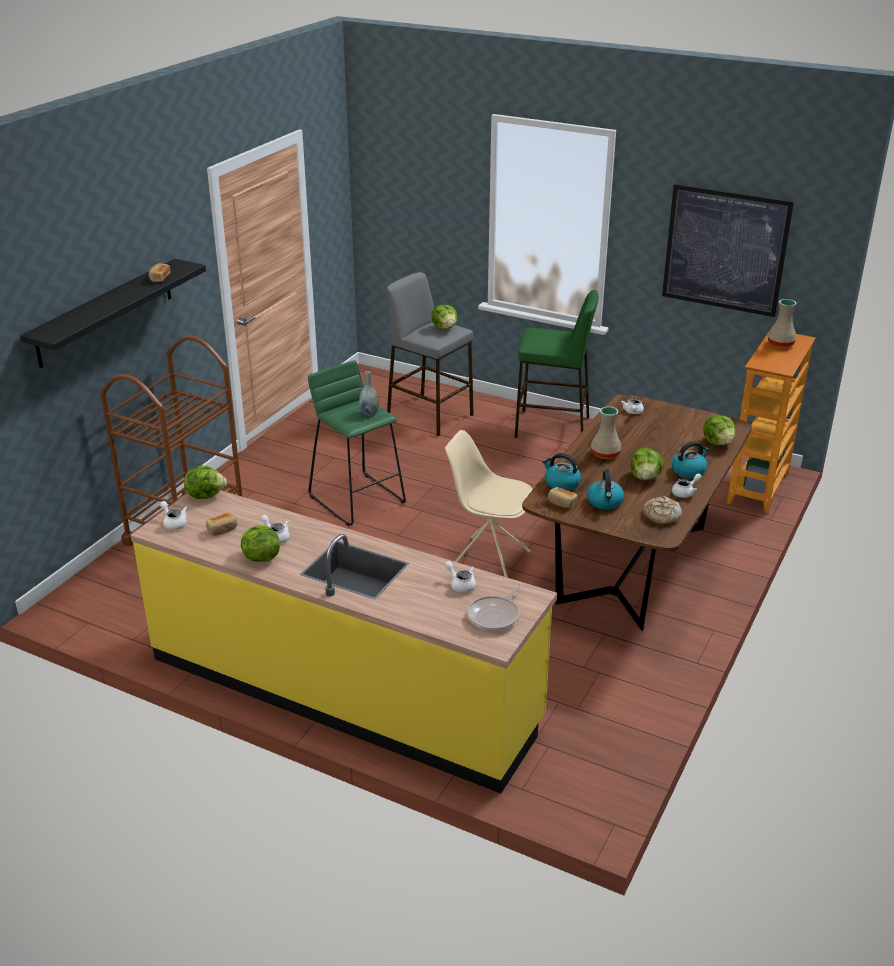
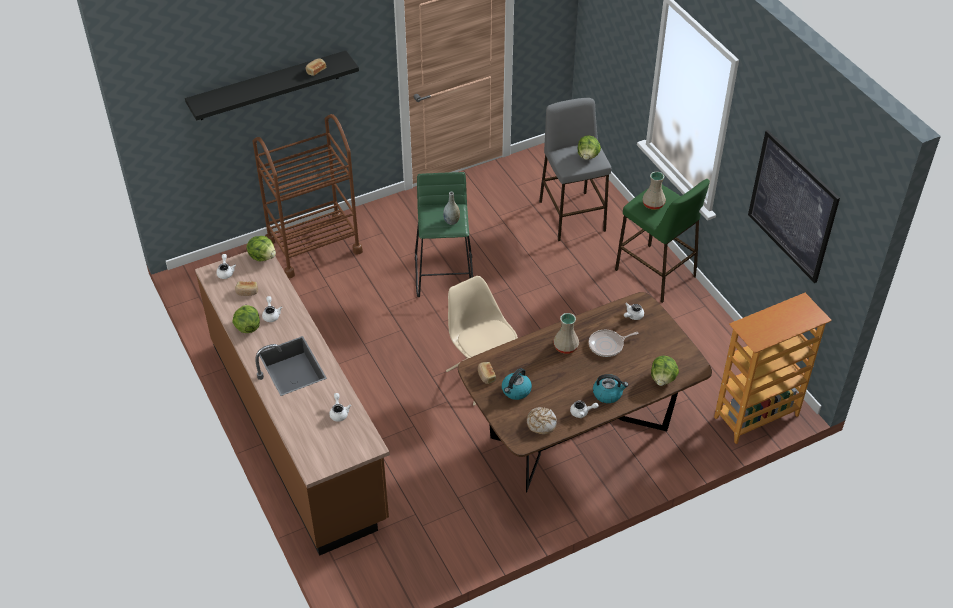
camera: 35 degrees right, 15 degrees up
yellow counter [130,490,557,793] -> brown counter [195,252,390,556]
frying pan [467,584,522,631] -> frying pan moved to [589,330,638,357]
kettle [542,453,581,491] -> none
lettuce [631,448,664,480] -> none
beige vase [768,299,796,348] -> beige vase moved to [642,171,666,210]

